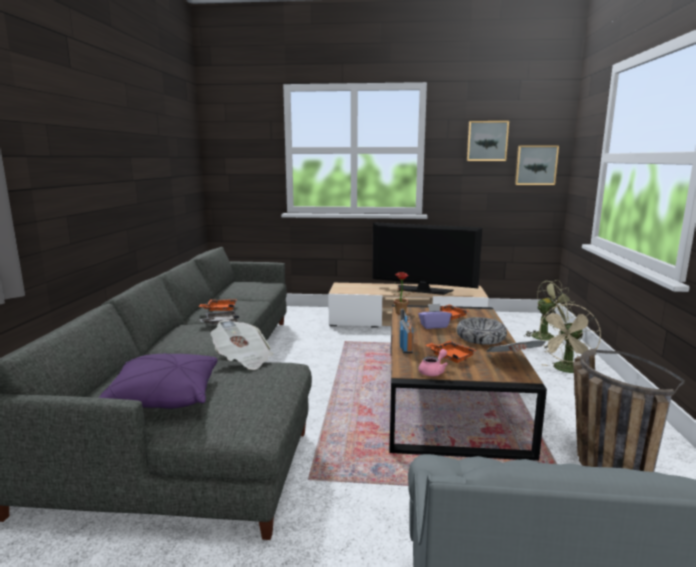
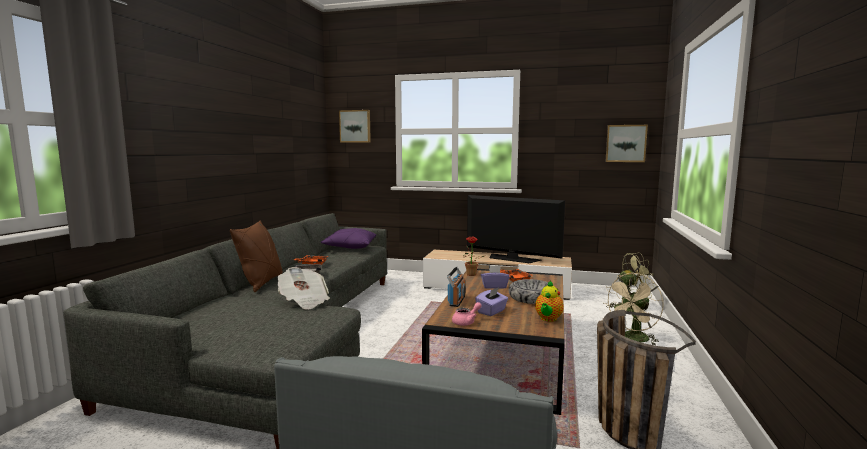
camera: 10 degrees right, 5 degrees down
purple pillow [98,353,218,409] -> purple pillow moved to [321,228,376,249]
orange tray [425,341,477,363] -> purple tissue box [475,287,508,316]
picture [467,121,509,161] -> picture moved to [339,110,371,143]
newspaper [486,340,546,352] -> teapot [535,281,564,321]
none -> brown pillow [230,220,283,292]

